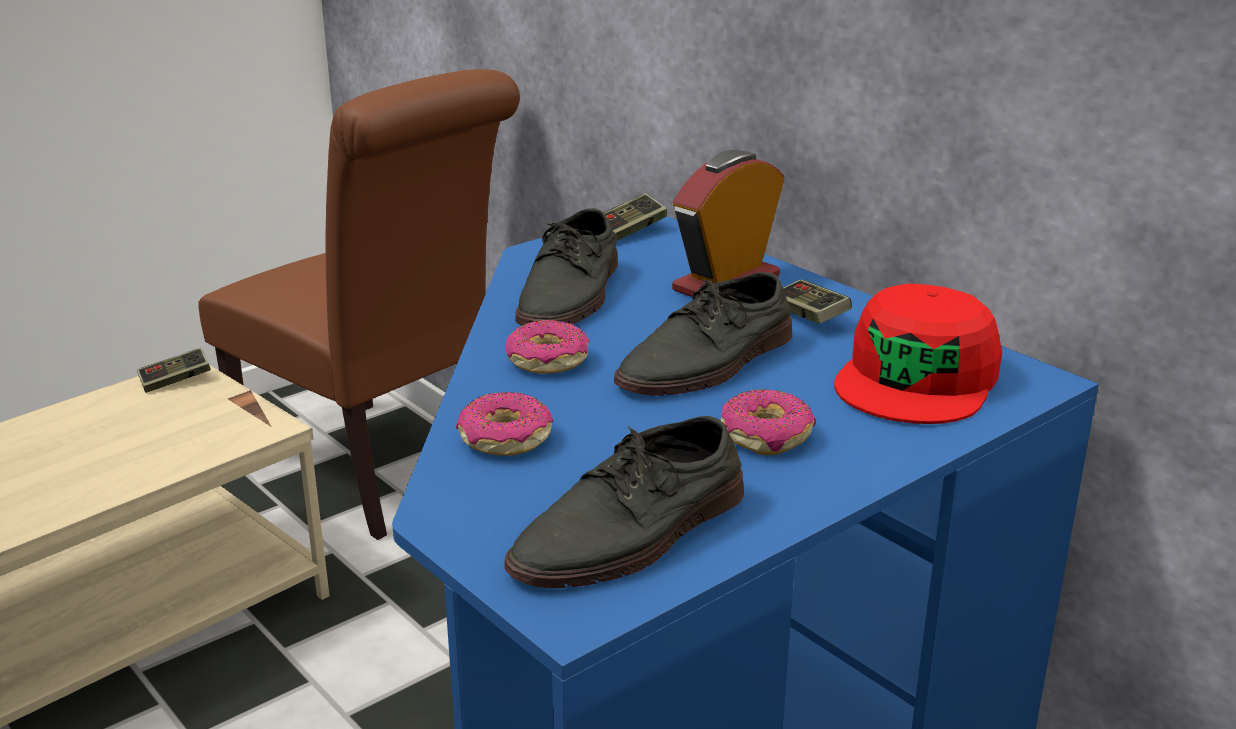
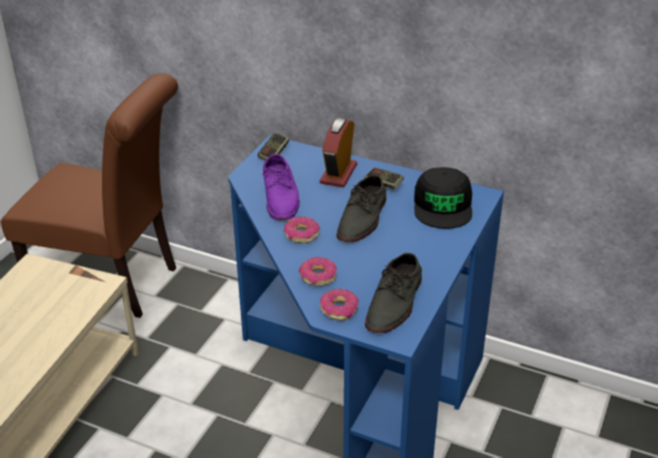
camera: 25 degrees left, 10 degrees up
game controller [137,348,211,393] -> none
grey shoe [515,208,618,325] -> purple shoe [263,154,300,220]
donut [721,389,816,455] -> donut moved to [320,289,358,320]
red cap [834,283,1002,424] -> black cap [414,167,472,229]

